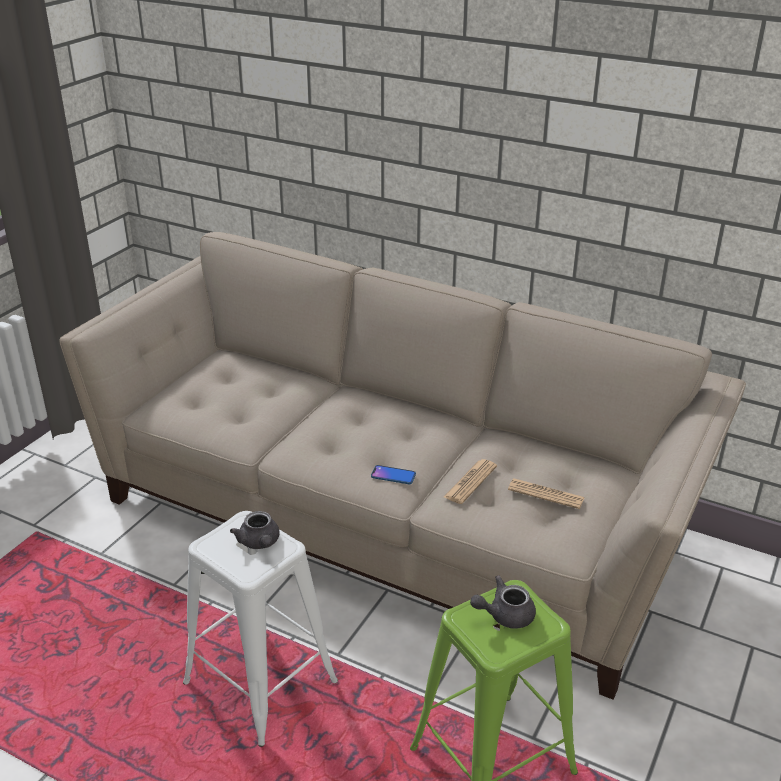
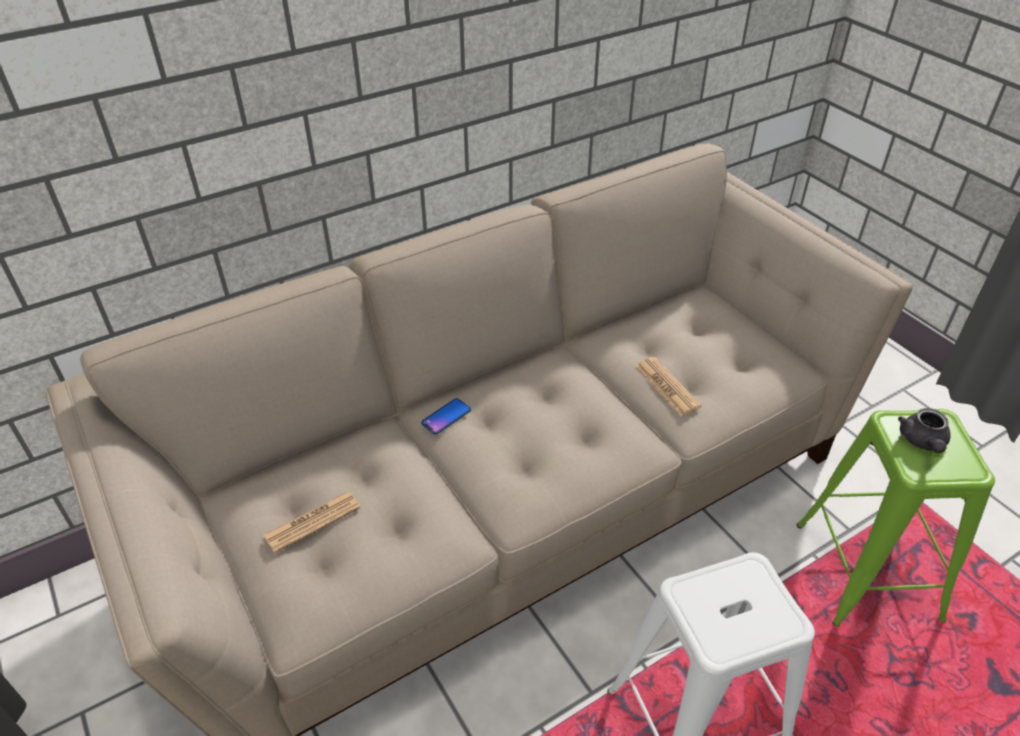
camera: 60 degrees left, 10 degrees up
grey teapot [230,511,280,549] -> none
phone [371,465,416,484] -> phone moved to [421,398,471,435]
newspaper [508,479,585,509] -> newspaper moved to [263,492,360,553]

